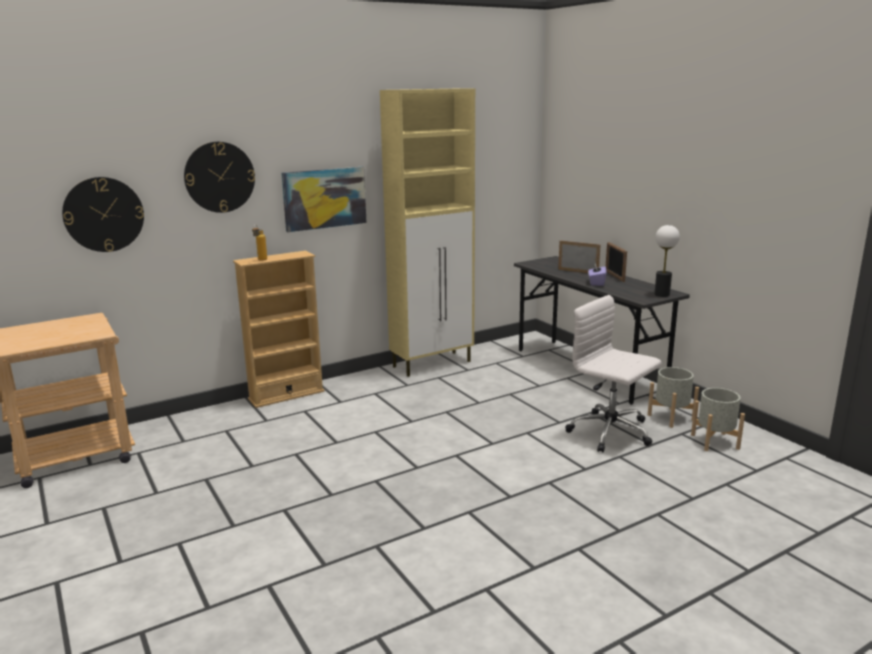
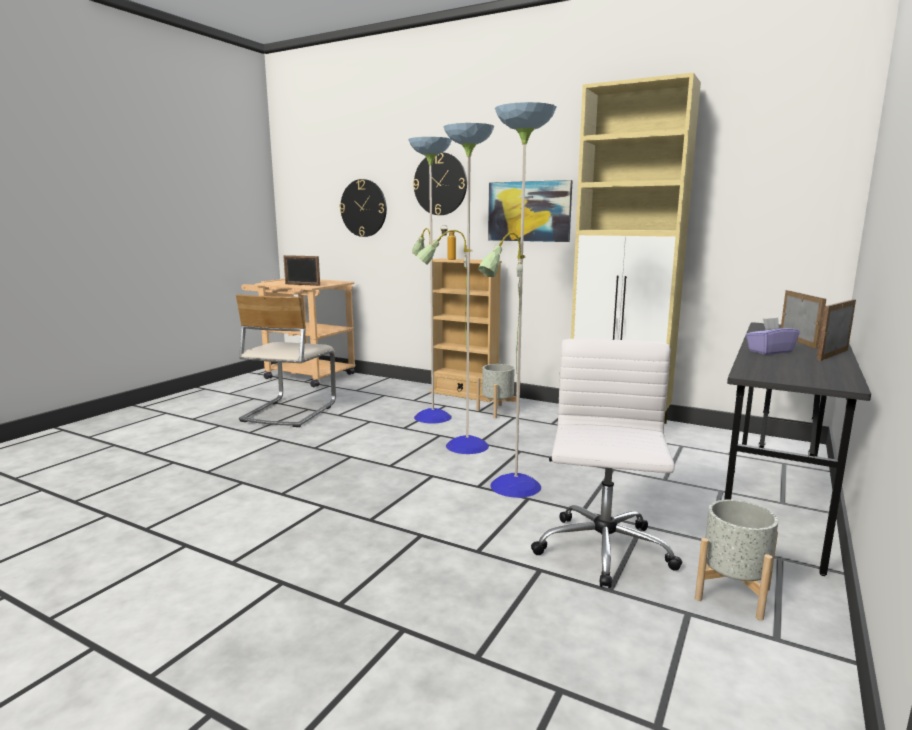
camera: 60 degrees right, 5 degrees down
table lamp [654,225,680,297] -> none
grey planter [691,388,745,451] -> grey planter moved to [476,364,520,418]
none -> beige chair [236,294,336,427]
none -> picture frame [283,255,320,286]
none -> floor lamp [409,102,556,498]

